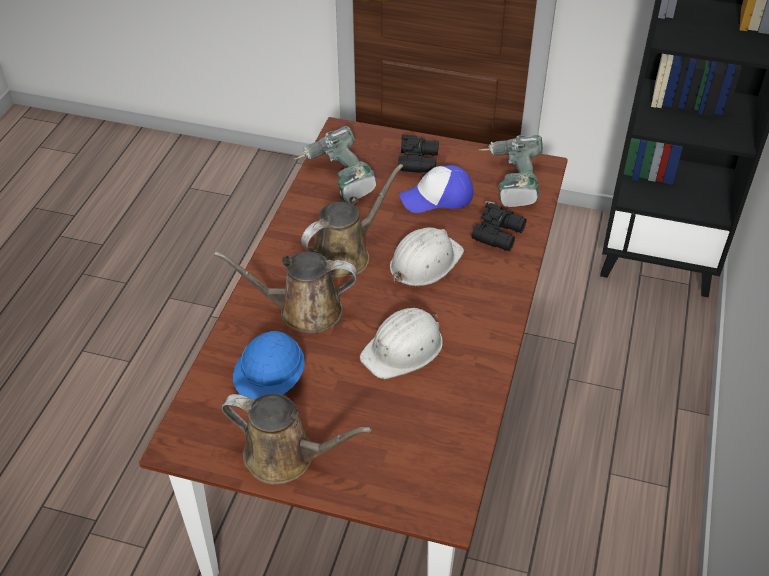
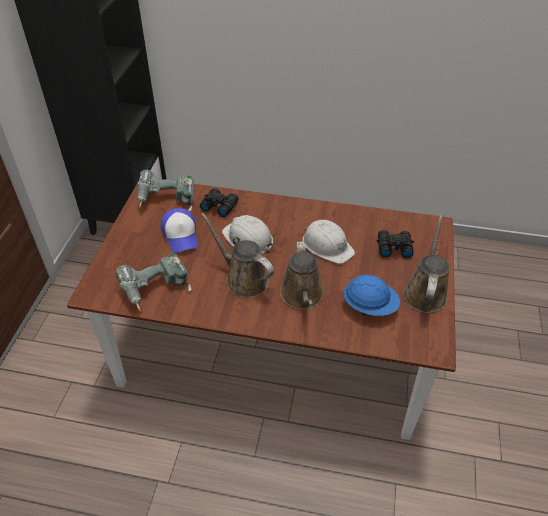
camera: 95 degrees left, 0 degrees up
black binoculars [398,134,439,173] -> black binoculars moved to [377,230,414,258]

